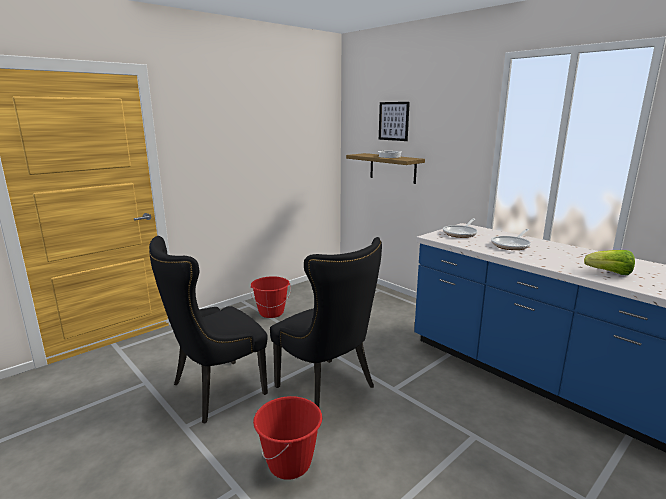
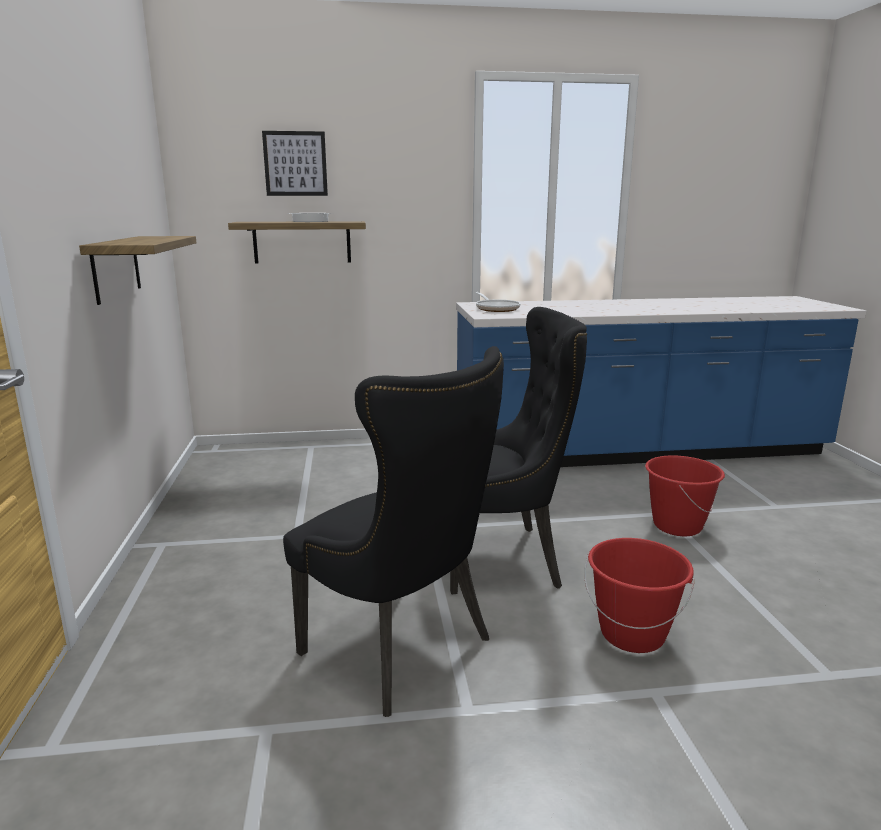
camera: 55 degrees left, 0 degrees up
black chair [149,236,268,424] -> black chair turned 45 degrees counterclockwise [283,346,504,717]
red bucket [250,276,291,318] -> red bucket moved to [645,455,725,536]
frying pan [491,229,531,250] -> none
lettuce [584,250,635,275] -> none
none -> shelf [79,236,196,305]

